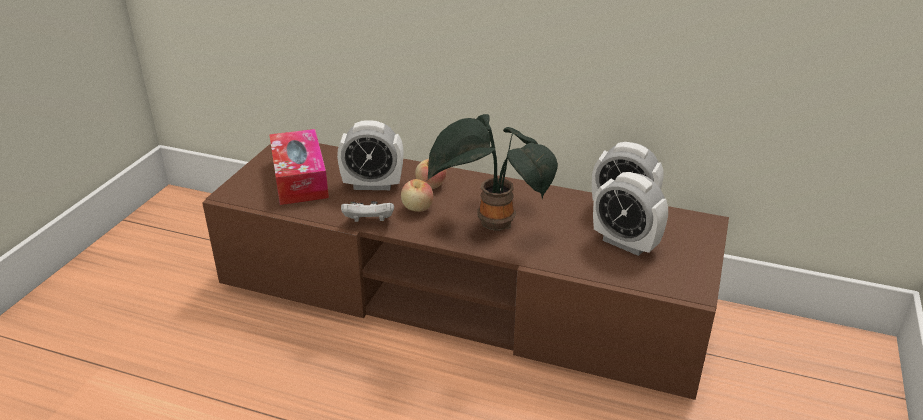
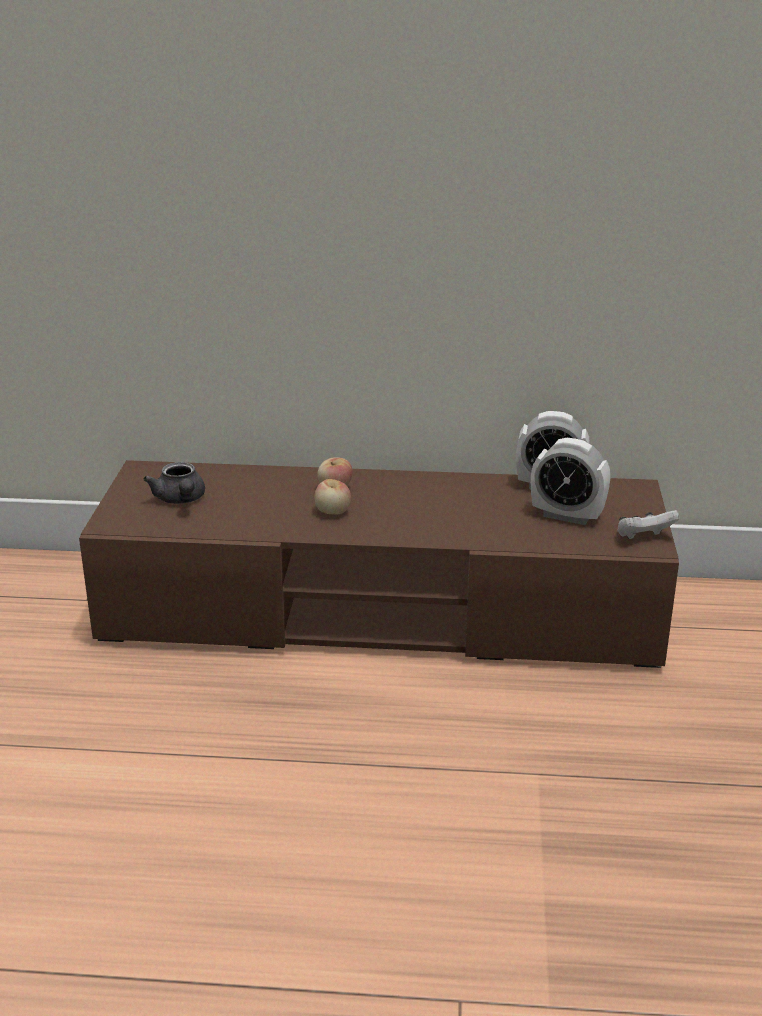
camera: 15 degrees left, 5 degrees down
tissue box [269,129,329,205] -> grey teapot [143,462,205,504]
alarm clock [337,120,403,190] -> none
white game controller [341,201,394,222] -> white game controller moved to [617,510,679,539]
potted plant [428,114,558,230] -> none

